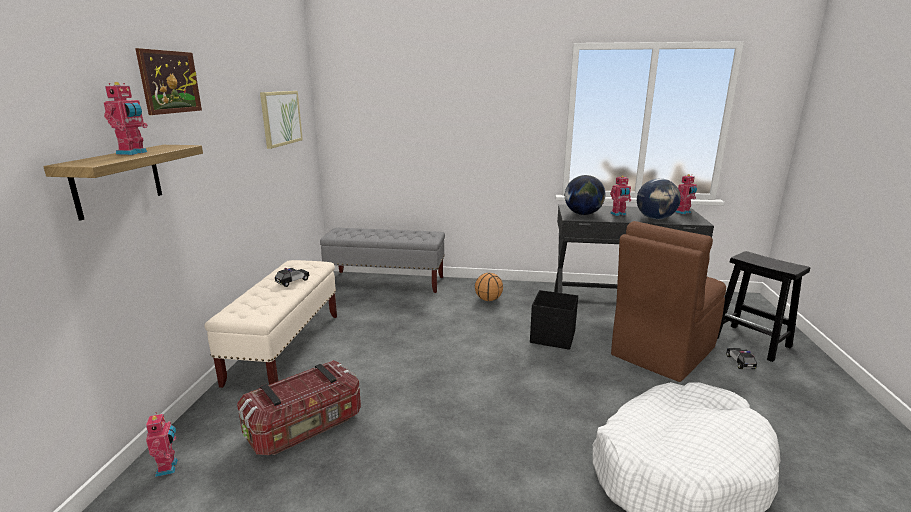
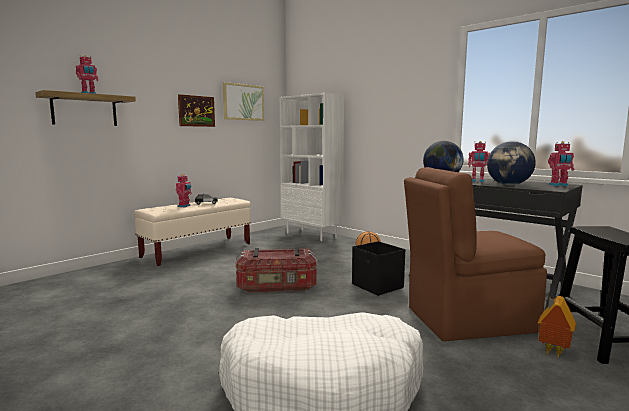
camera: 35 degrees right, 10 degrees down
picture [135,48,202,115] -> picture moved to [178,94,215,127]
toy robot [146,412,178,477] -> toy robot moved to [176,174,192,207]
storage box [237,360,361,455] -> storage box moved to [235,247,317,293]
grey bench [320,228,445,293] -> white bookcase [280,93,345,241]
toy car [726,348,757,369] -> toy house [538,296,576,357]

